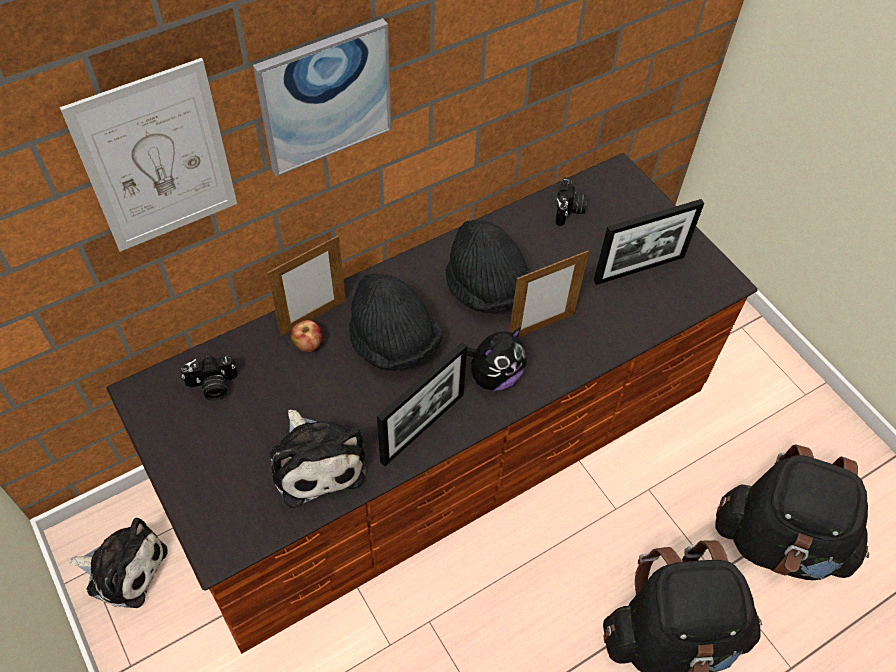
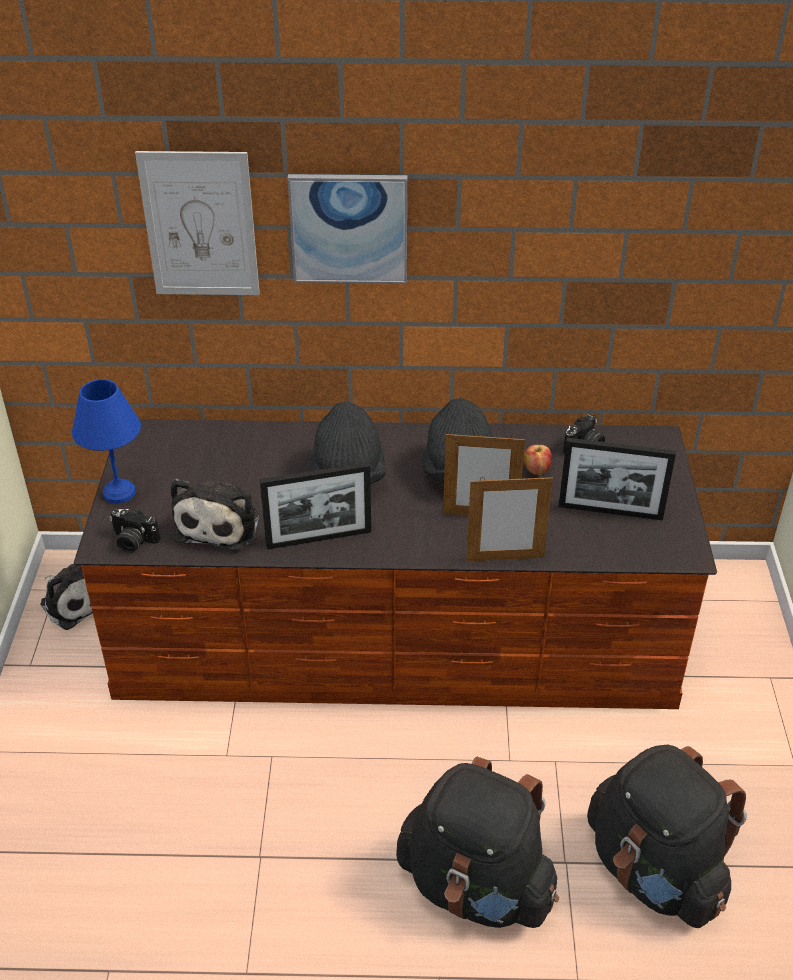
camera: 35 degrees right, 15 degrees down
camera [180,356,237,400] -> camera moved to [110,509,160,553]
picture frame [267,235,346,336] -> picture frame moved to [466,475,553,561]
apple [291,320,323,352] -> apple moved to [524,445,552,475]
plush toy [467,327,526,391] -> none
none -> blue table lamp [72,379,141,504]

